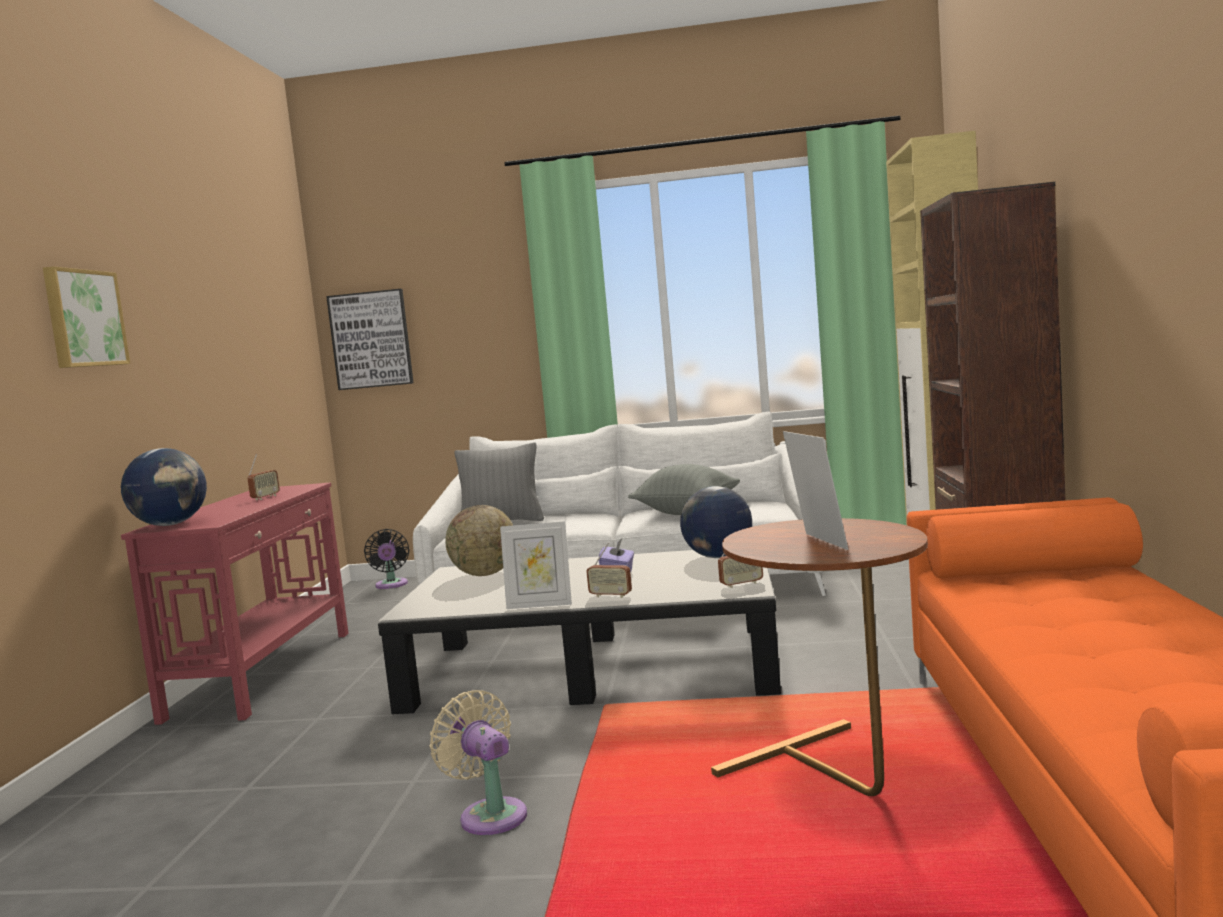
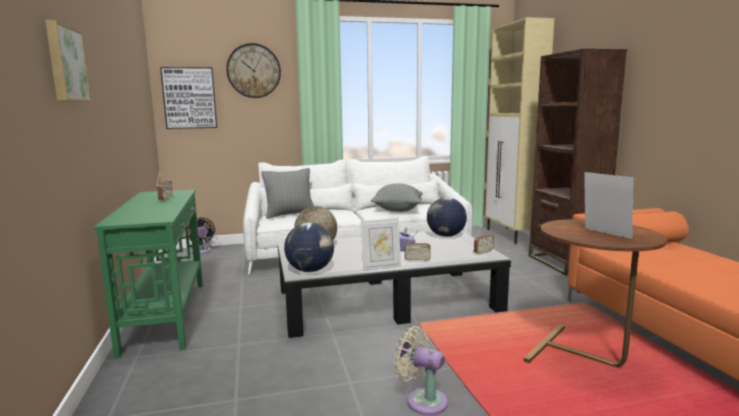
camera: 20 degrees left, 5 degrees up
globe [121,448,207,526] -> globe moved to [284,223,334,272]
red console table [121,482,349,725] -> green console table [94,189,203,358]
none -> wall clock [226,43,281,98]

